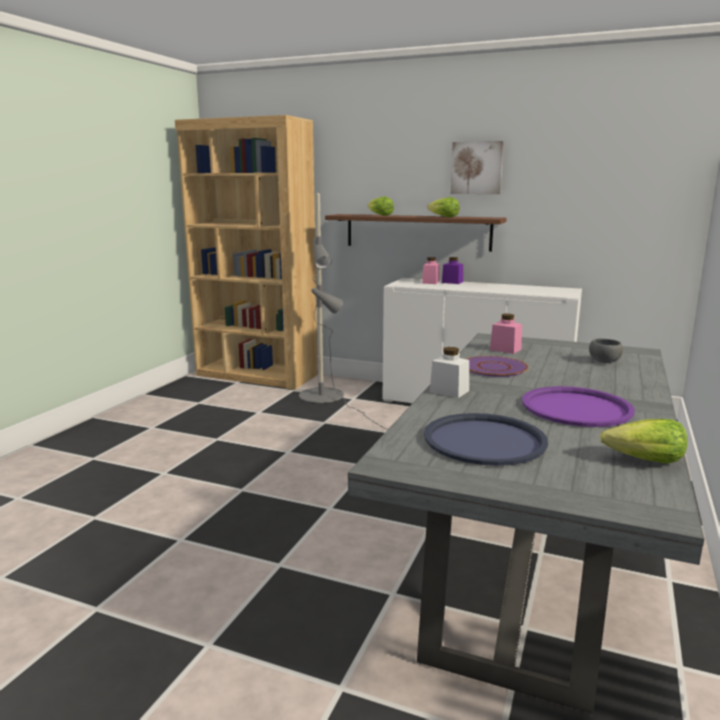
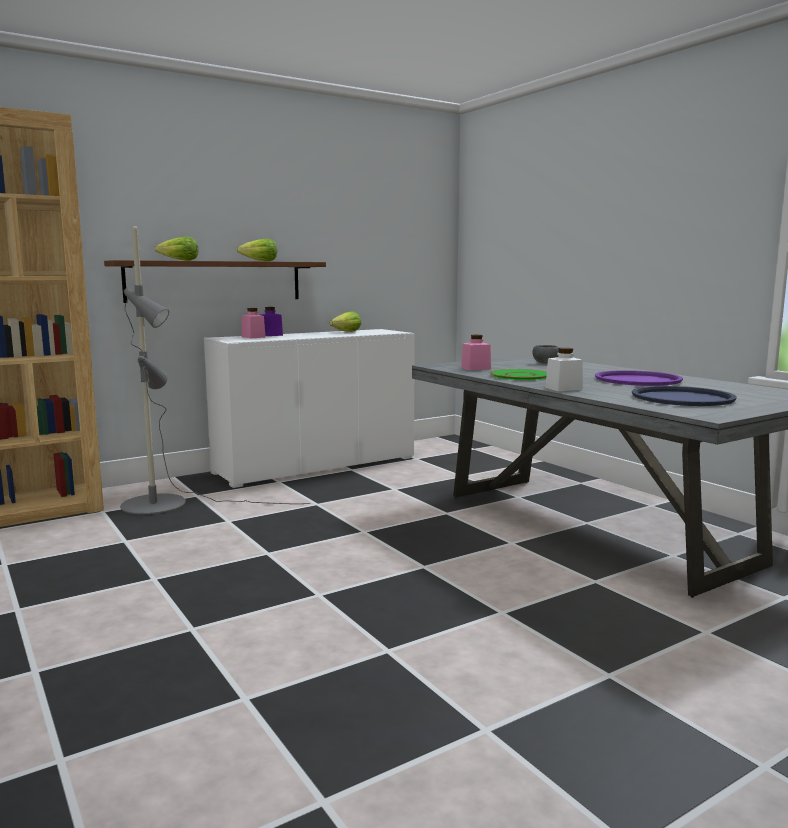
camera: 55 degrees left, 5 degrees down
picture [451,141,504,194] -> none
purple plate [467,356,528,377] -> green plate [490,369,547,380]
lettuce [600,419,688,464] -> lettuce moved to [330,311,362,332]

